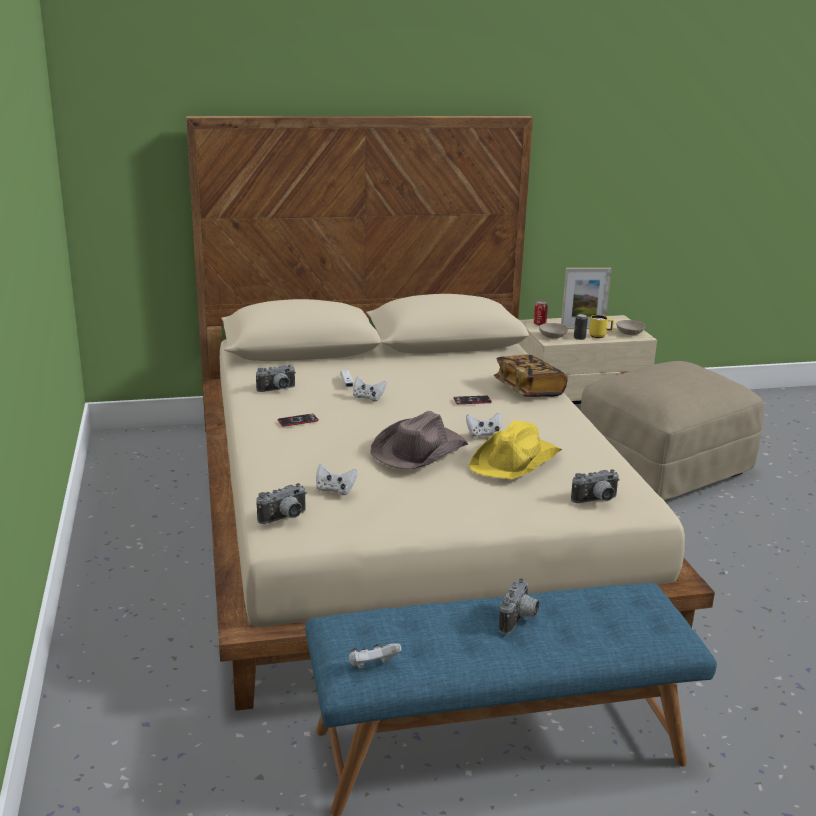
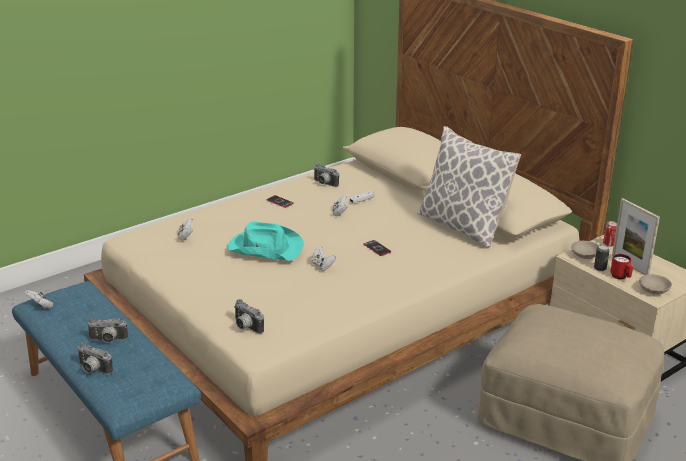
camera: 65 degrees right, 5 degrees up
camera [256,483,307,524] -> camera moved to [77,343,113,374]
brown hat [370,411,468,469] -> turquoise hat [228,221,304,261]
yellow hat [469,420,562,479] -> none
book [494,355,568,397] -> none
yellow mug [589,315,614,338] -> red mug [610,254,633,279]
none -> pillow [418,126,521,248]

